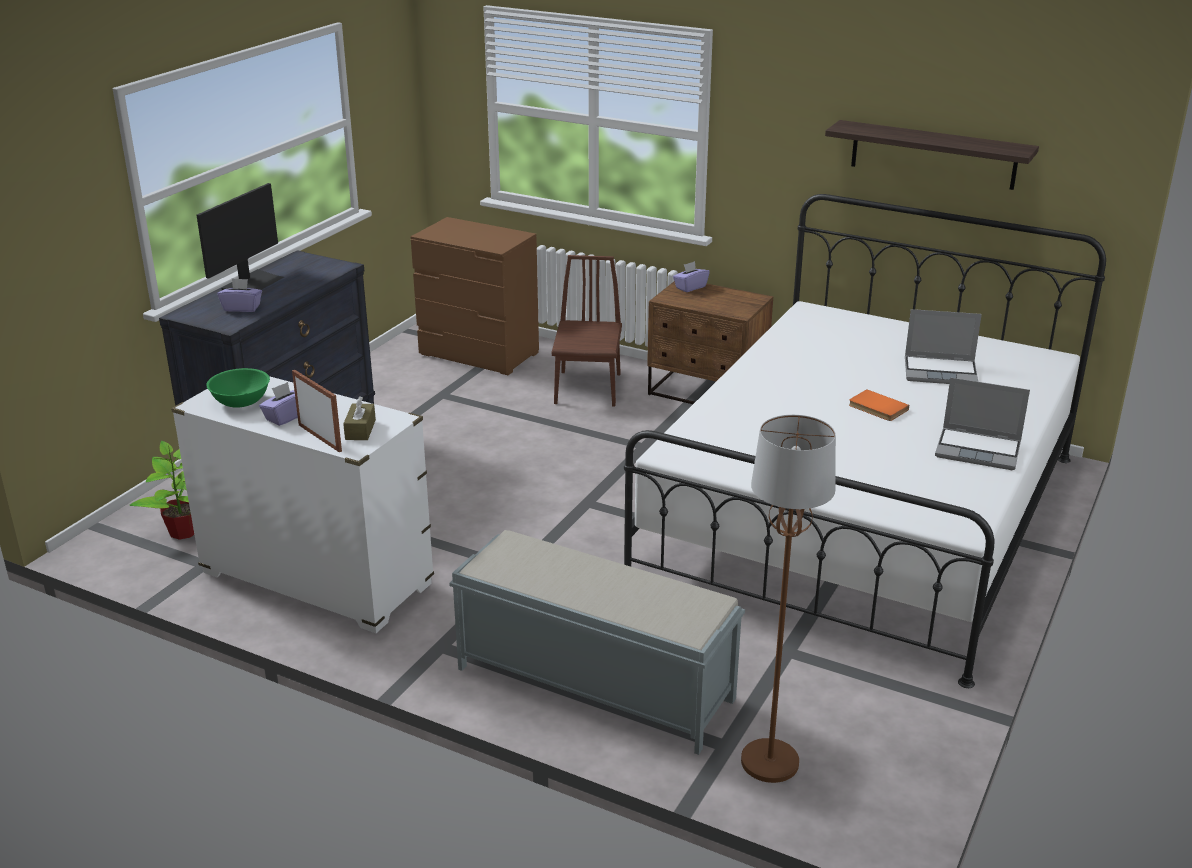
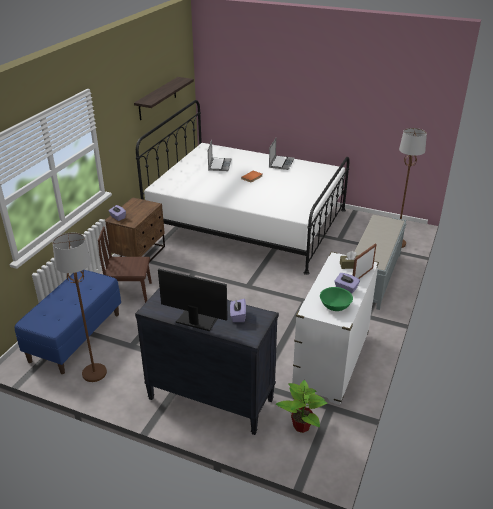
camera: 95 degrees left, 5 degrees up
brown dresser [411,217,539,375] -> blue bench [15,270,121,374]
none -> brown floor lamp [53,233,107,382]

